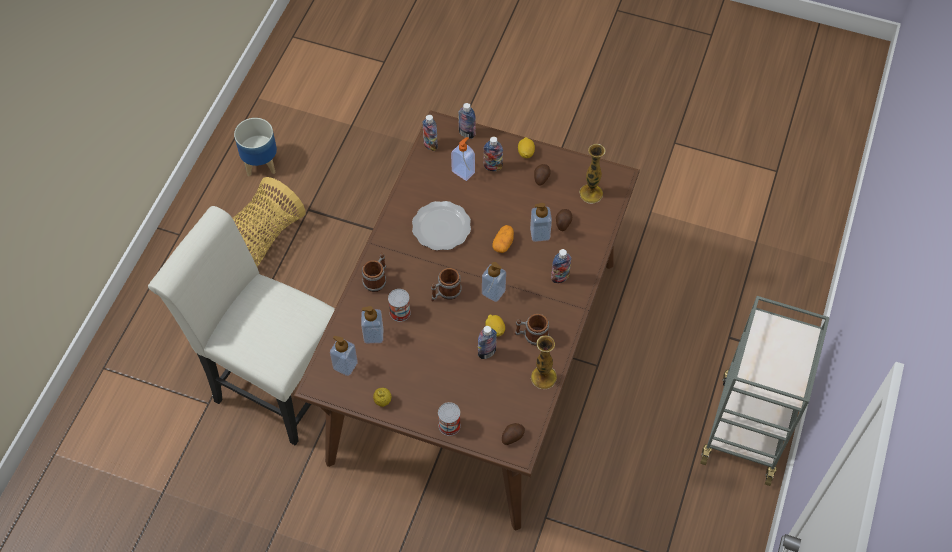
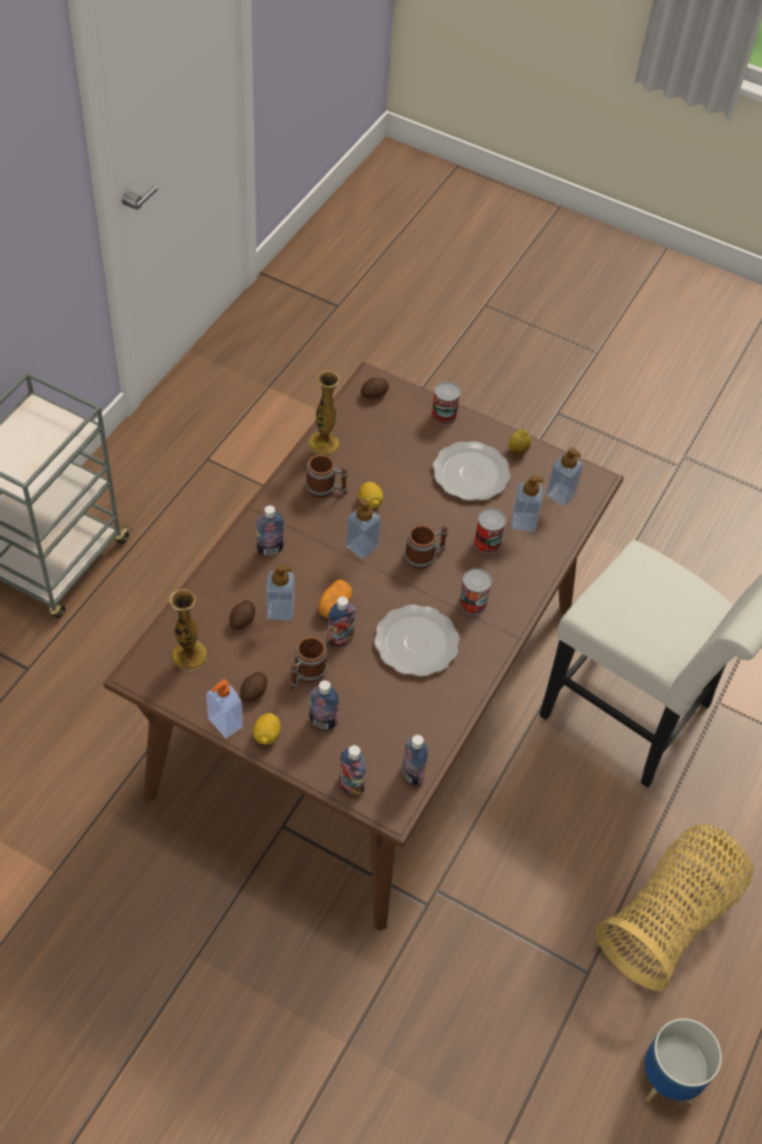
camera: 175 degrees left, 5 degrees down
mug [362,253,386,292] -> mug moved to [290,636,328,690]
soap dispenser [451,137,475,181] -> soap dispenser moved to [206,679,243,739]
bottle [478,326,497,359] -> bottle moved to [327,597,356,646]
none -> plate [433,441,510,501]
none -> can [459,569,492,615]

